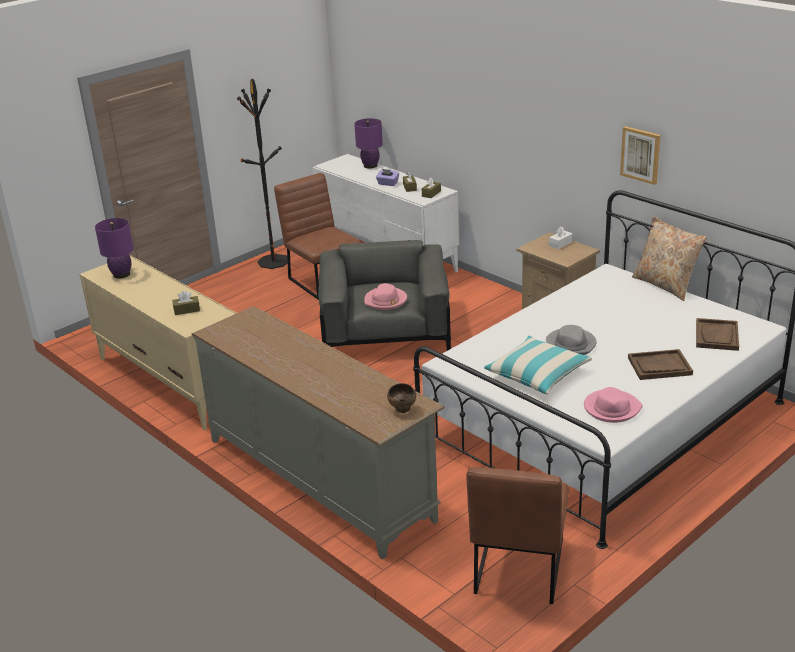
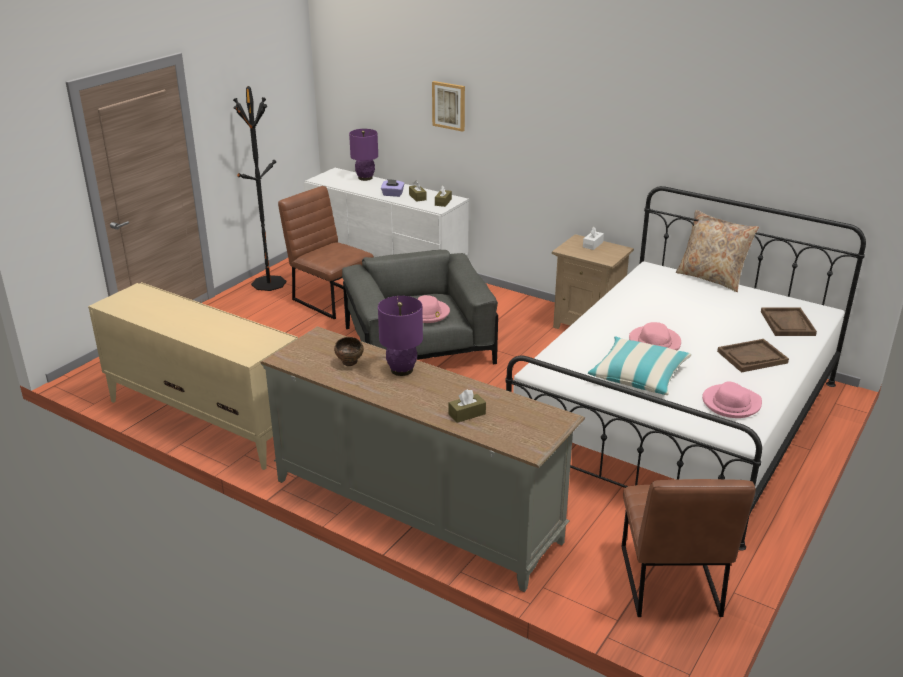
camera: 15 degrees left, 0 degrees up
purple table lamp [95,218,134,279] -> purple table lamp moved to [378,296,423,376]
brown tissue box [172,291,200,315] -> brown tissue box moved to [448,389,486,423]
brown bowl [387,383,416,413] -> brown bowl moved to [334,337,363,366]
grey hat [546,325,597,355] -> pink hat [629,322,681,350]
picture [620,126,661,185] -> picture moved to [432,81,465,132]

